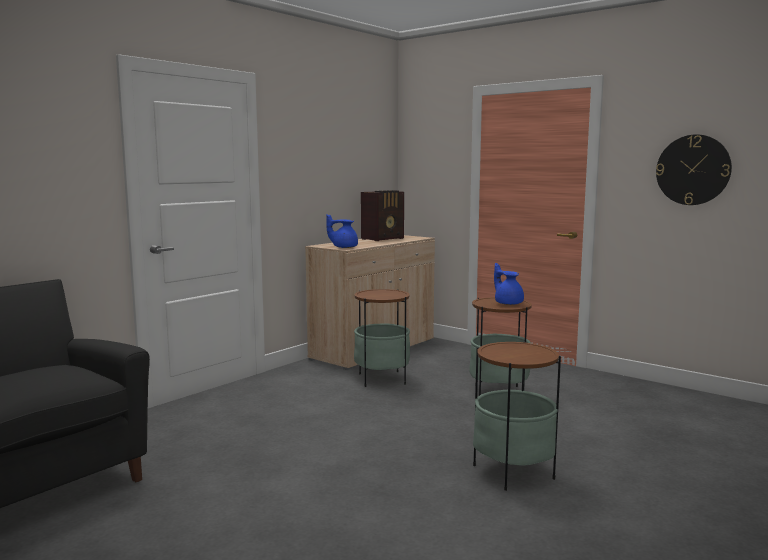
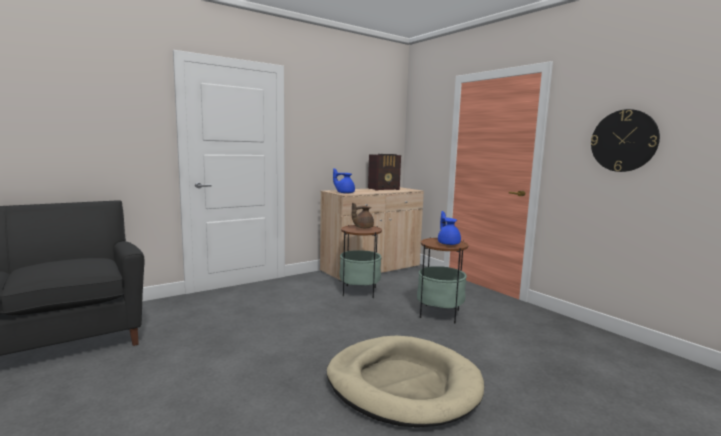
camera: 15 degrees right, 0 degrees up
side table [473,341,561,491] -> beige dog bed [327,336,484,427]
none -> brown teapot [352,203,374,228]

